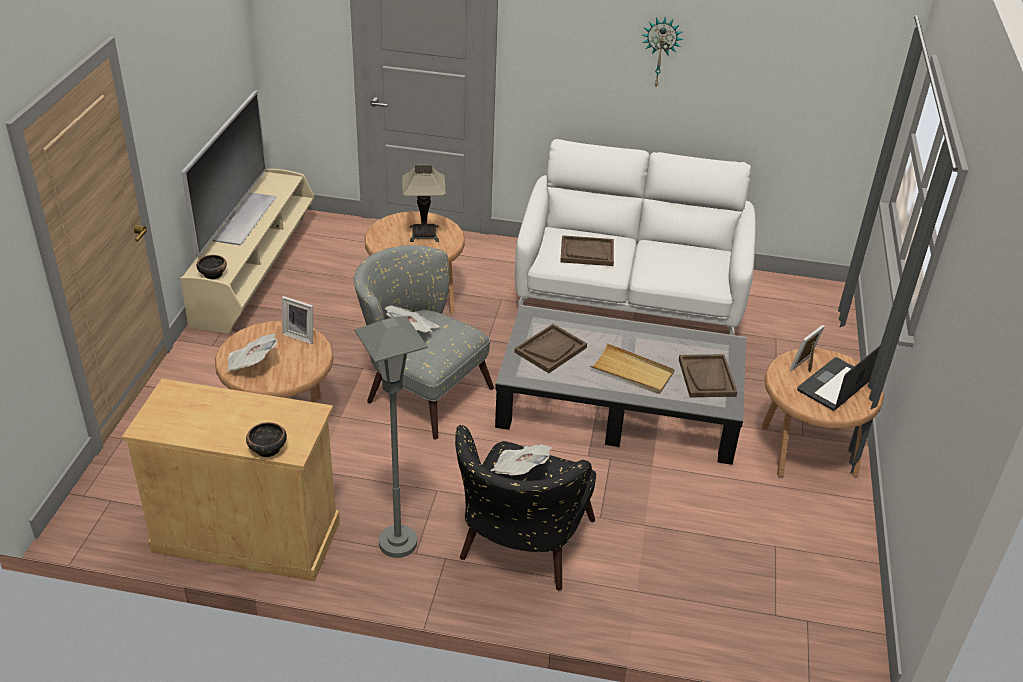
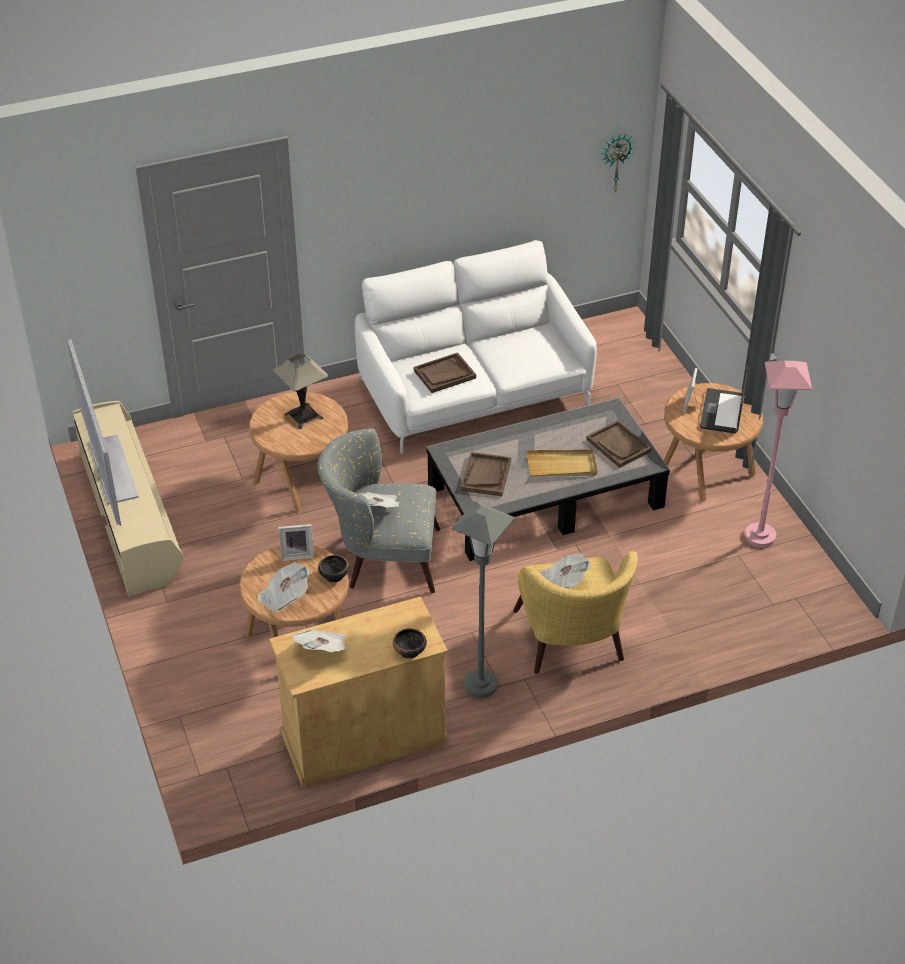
camera: 30 degrees left, 5 degrees up
bowl [197,255,227,279] -> bowl moved to [318,555,349,582]
black armchair [455,425,597,591] -> yellow armchair [513,551,638,674]
wall clock [642,17,683,86] -> wall clock moved to [602,133,635,192]
none -> newspaper [293,629,348,652]
none -> pink floor lamp [745,361,812,548]

